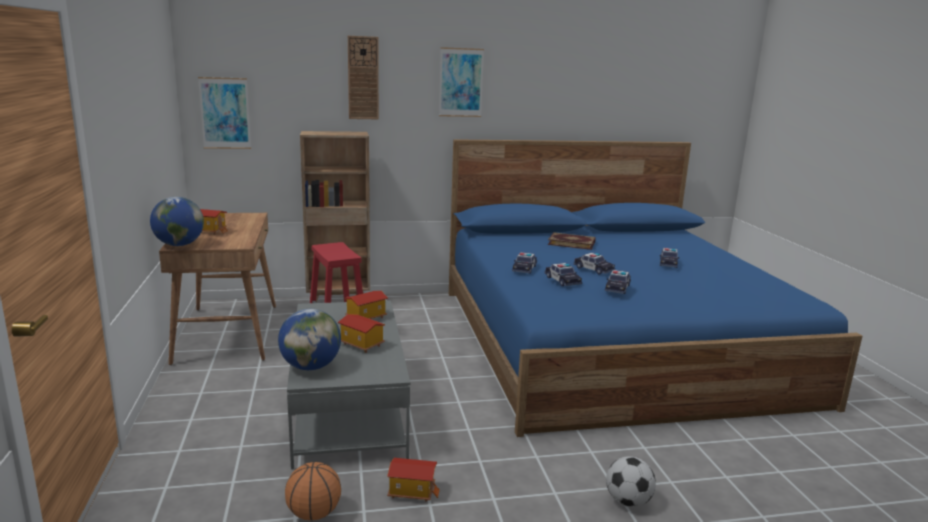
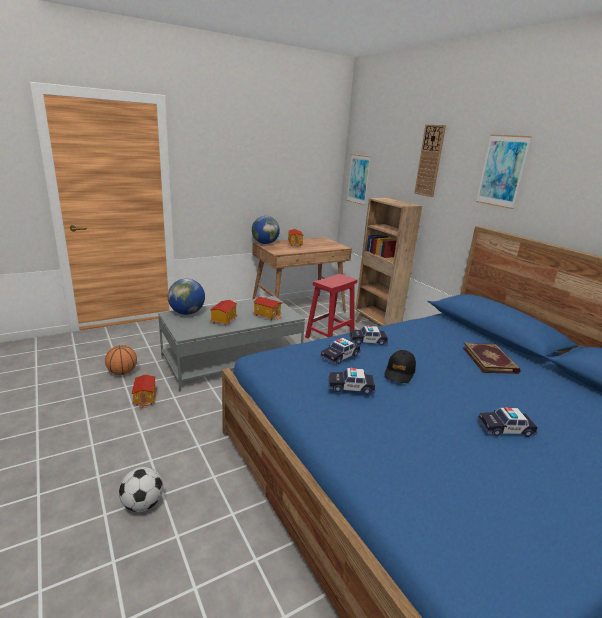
camera: 70 degrees right, 5 degrees up
toy car [573,253,615,275] -> black cap [384,350,416,383]

